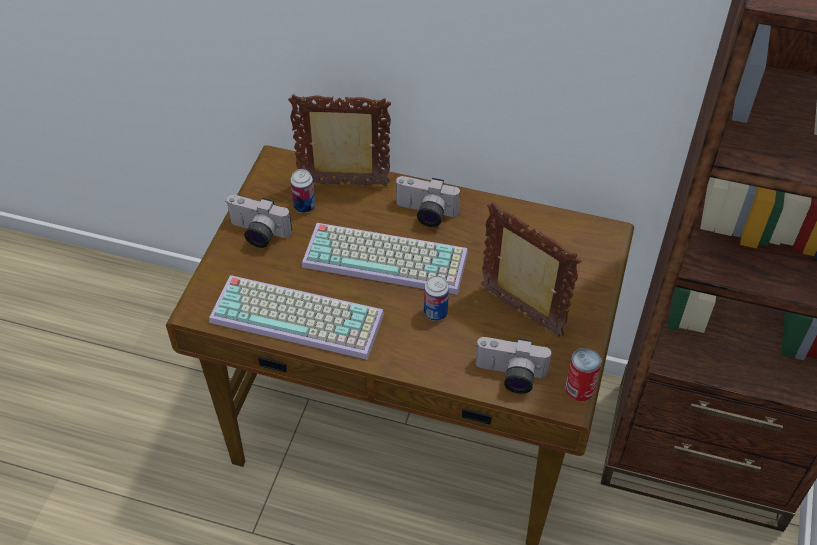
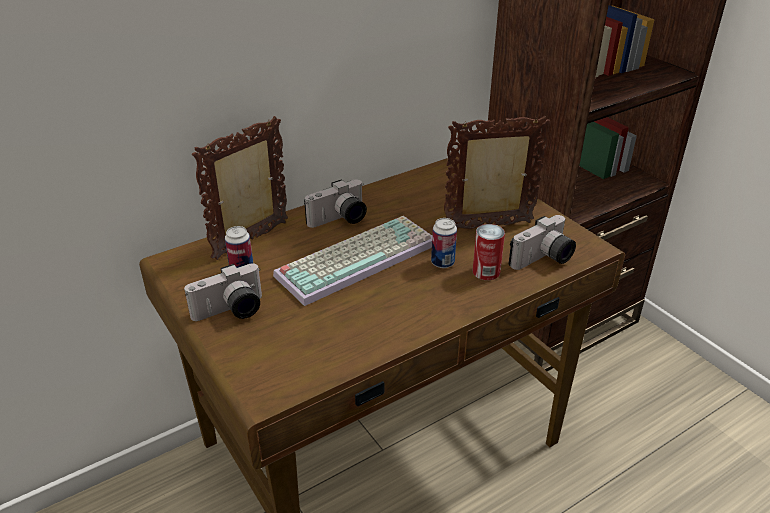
camera: 50 degrees left, 15 degrees down
keyboard [209,275,384,360] -> none
can [565,348,602,401] -> can moved to [473,224,505,280]

